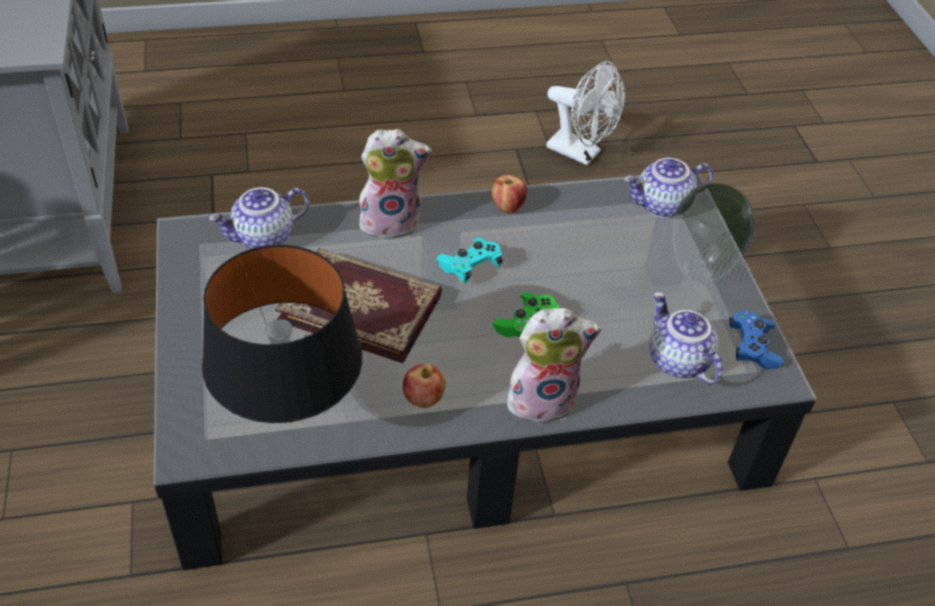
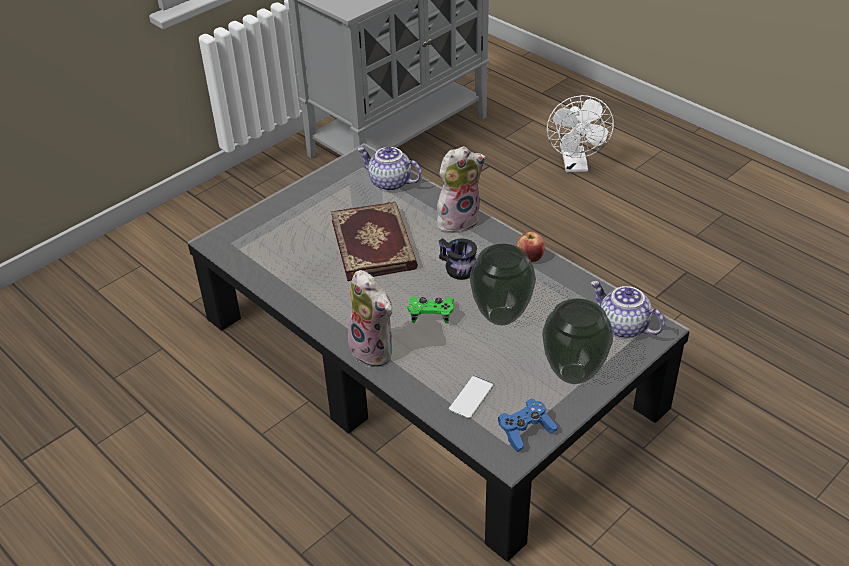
camera: 60 degrees right, 5 degrees down
black table lamp [202,245,362,423] -> none
plush toy [359,129,432,240] -> plush toy turned 75 degrees counterclockwise [437,146,486,233]
apple [403,364,445,408] -> none
turquoise game controller [436,237,503,283] -> black mug [439,238,477,280]
white fan [546,61,625,165] -> white fan moved to [547,95,614,172]
teapot [649,292,723,385] -> phone [449,375,494,419]
none -> vase [470,244,536,325]

